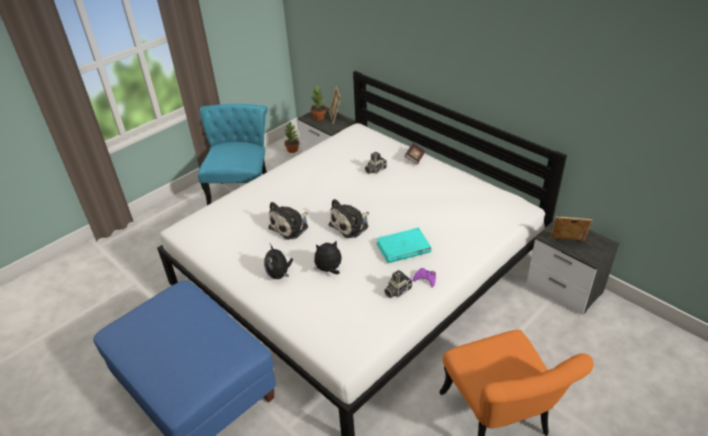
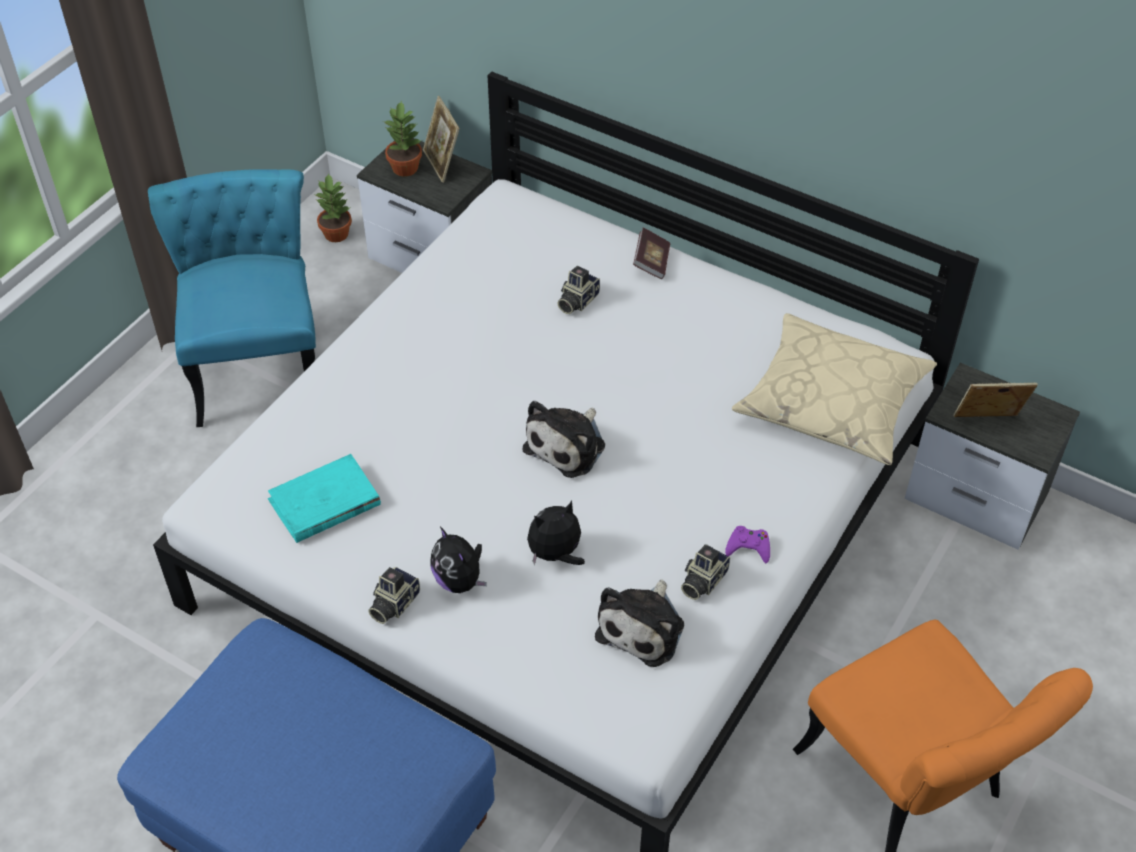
camera: 15 degrees left, 10 degrees up
plush toy [268,202,308,240] -> plush toy moved to [595,579,684,667]
turquoise book [376,228,431,263] -> turquoise book moved to [268,454,381,543]
none -> camera [368,567,420,624]
none -> beige pillow [732,313,937,465]

